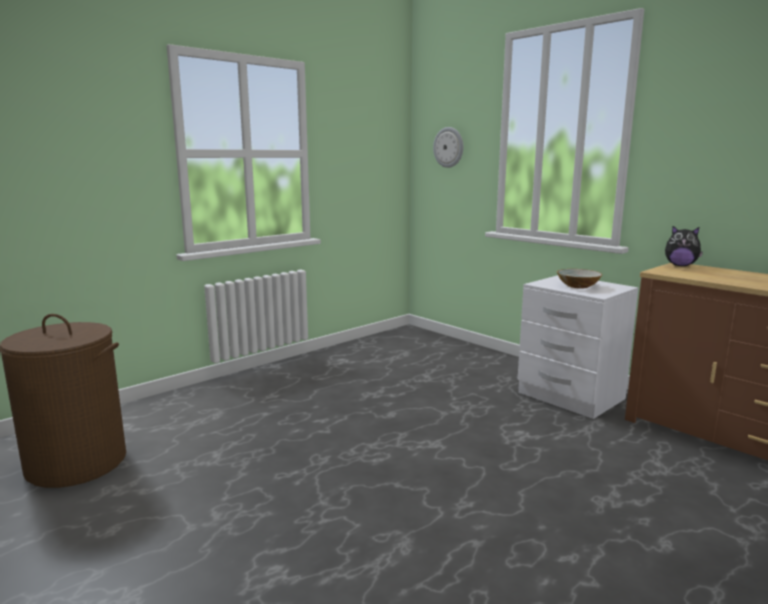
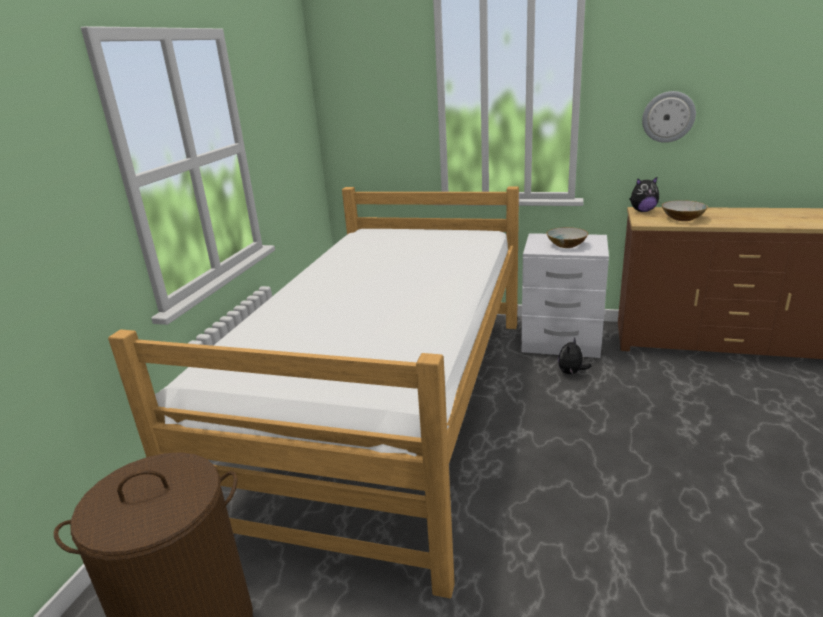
camera: 30 degrees left, 10 degrees up
wall clock [433,127,463,168] -> wall clock moved to [642,91,696,143]
none -> bed [108,186,519,598]
none -> plush toy [558,337,591,374]
none -> bowl [662,200,708,221]

